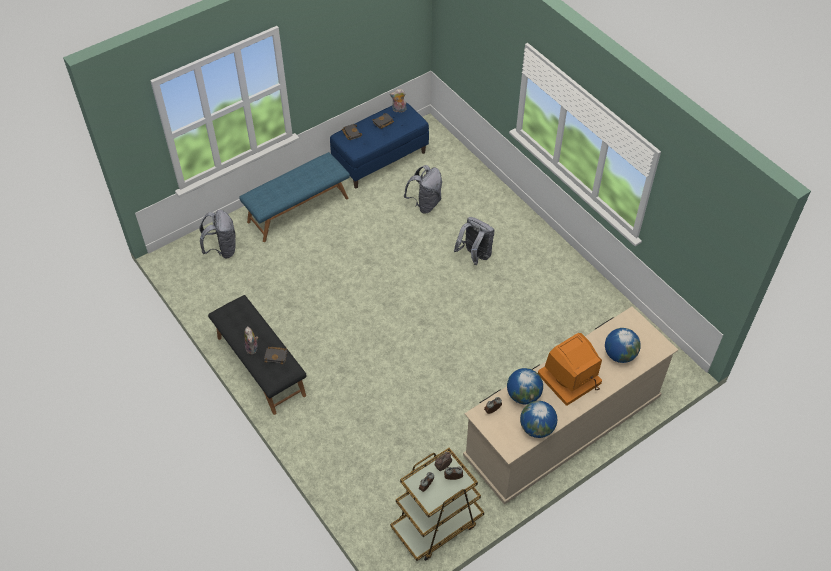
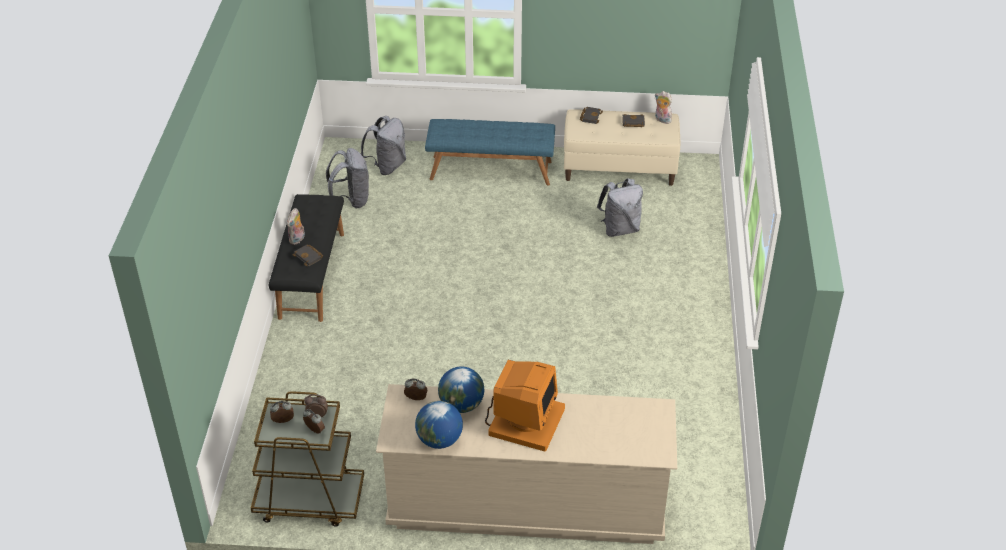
camera: 40 degrees right, 10 degrees down
blue bench [330,101,429,188] -> beige bench [564,109,680,186]
grey backpack [454,217,495,265] -> grey backpack moved to [326,148,369,208]
monitor [538,333,602,406] -> monitor turned 105 degrees clockwise [485,360,565,451]
globe [605,328,641,363] -> none

